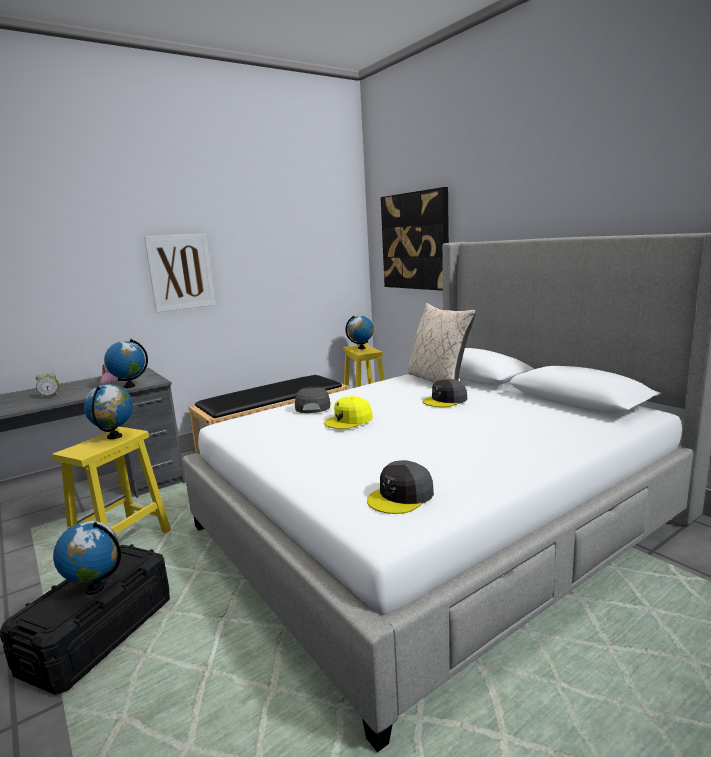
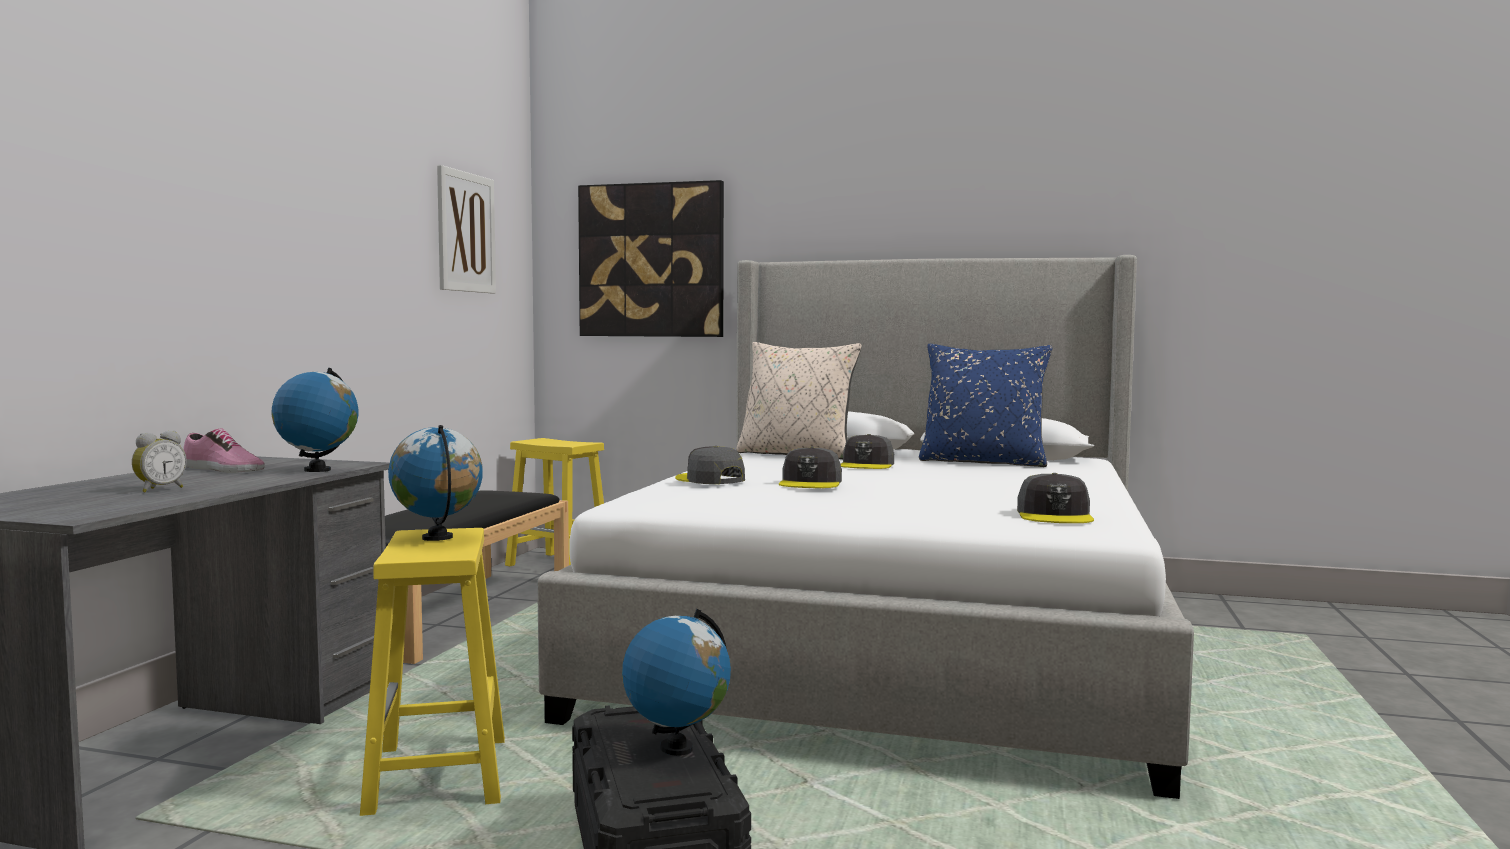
camera: 40 degrees left, 10 degrees down
picture [144,234,215,312] -> picture moved to [437,165,496,293]
yellow cap [324,396,373,429] -> grey cap [779,447,842,488]
globe [346,316,374,349] -> none
none -> blue pillow [919,344,1052,467]

